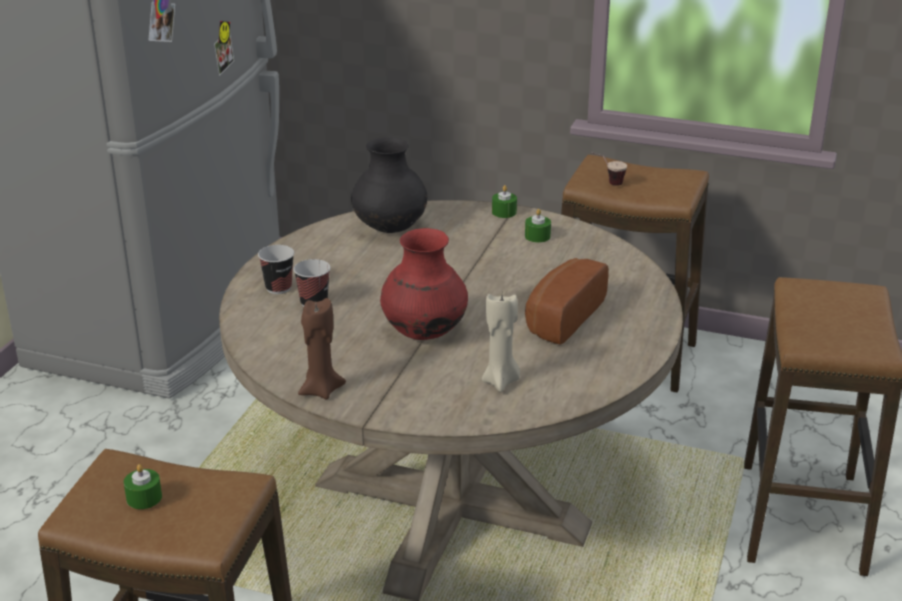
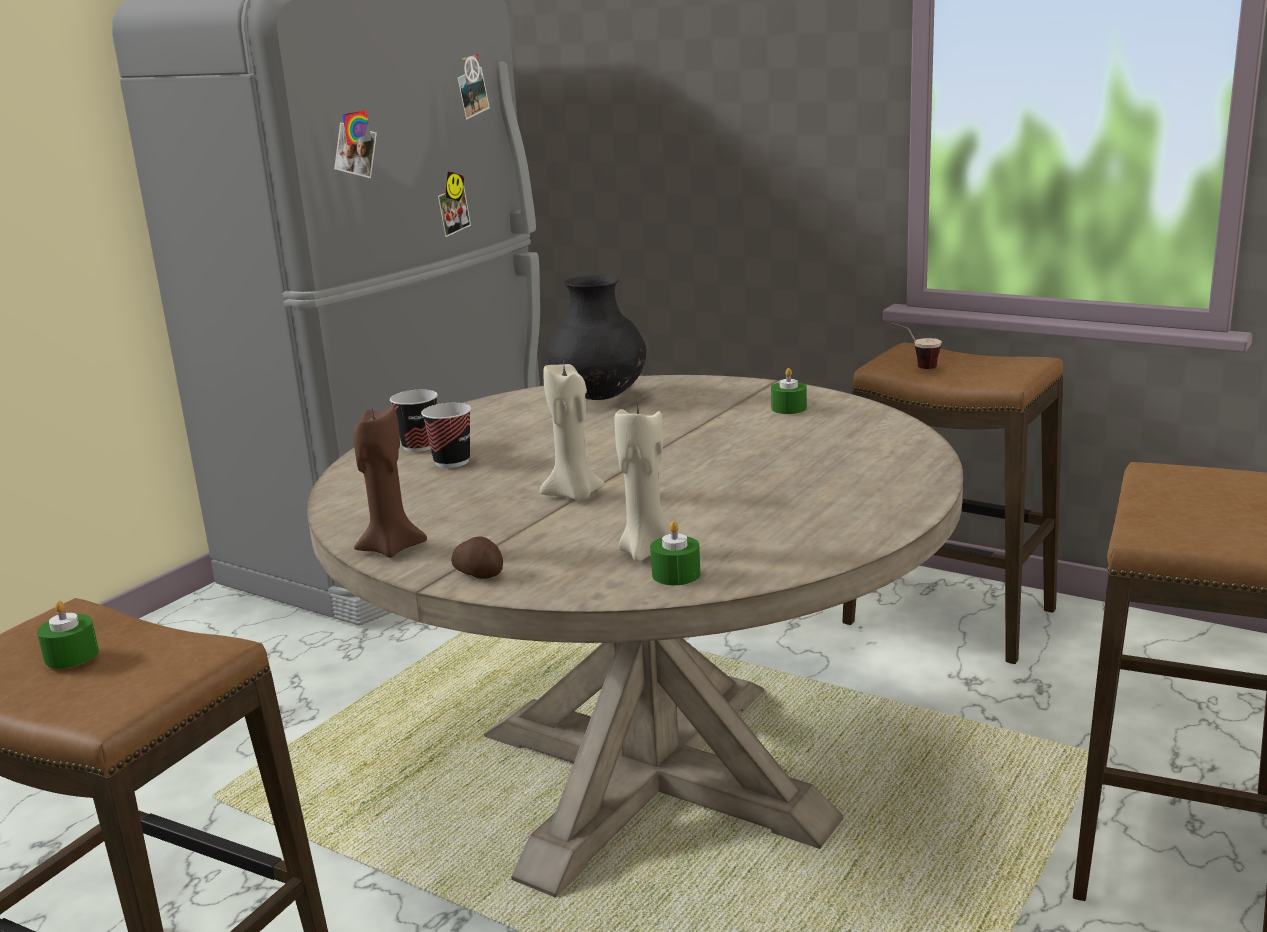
camera: 15 degrees right, 10 degrees down
red vase [380,228,468,340] -> beige candle [540,364,605,500]
green candle [492,185,517,218] -> green candle moved to [651,521,701,585]
bread [525,258,609,345] -> none
none -> potato [451,536,503,579]

